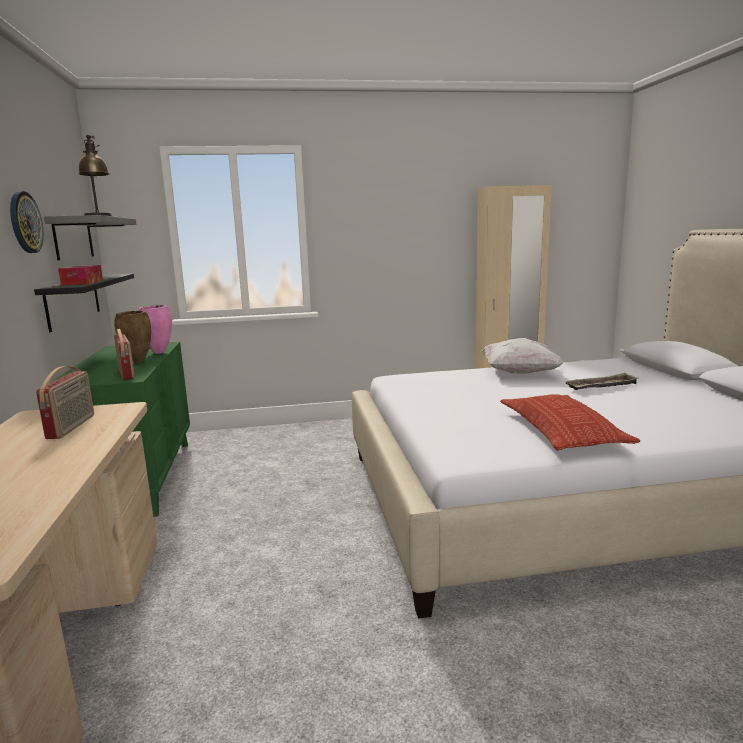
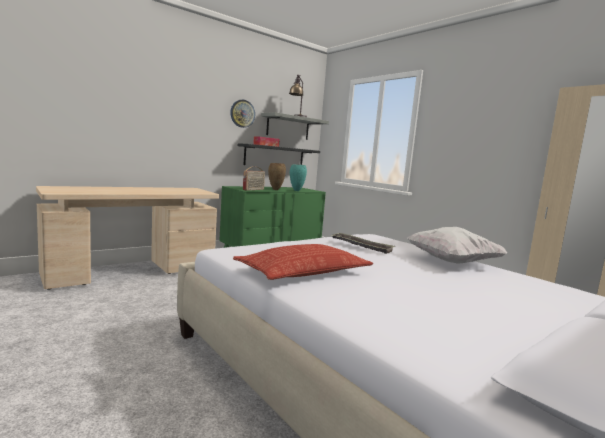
camera: 60 degrees right, 5 degrees down
radio [36,366,94,439] -> none
pink vase [139,305,172,354] -> turquoise vase [290,164,307,191]
tray [565,373,638,390] -> tray moved to [332,232,395,254]

